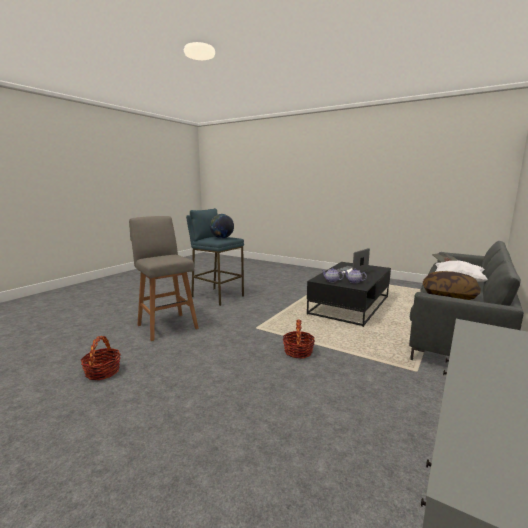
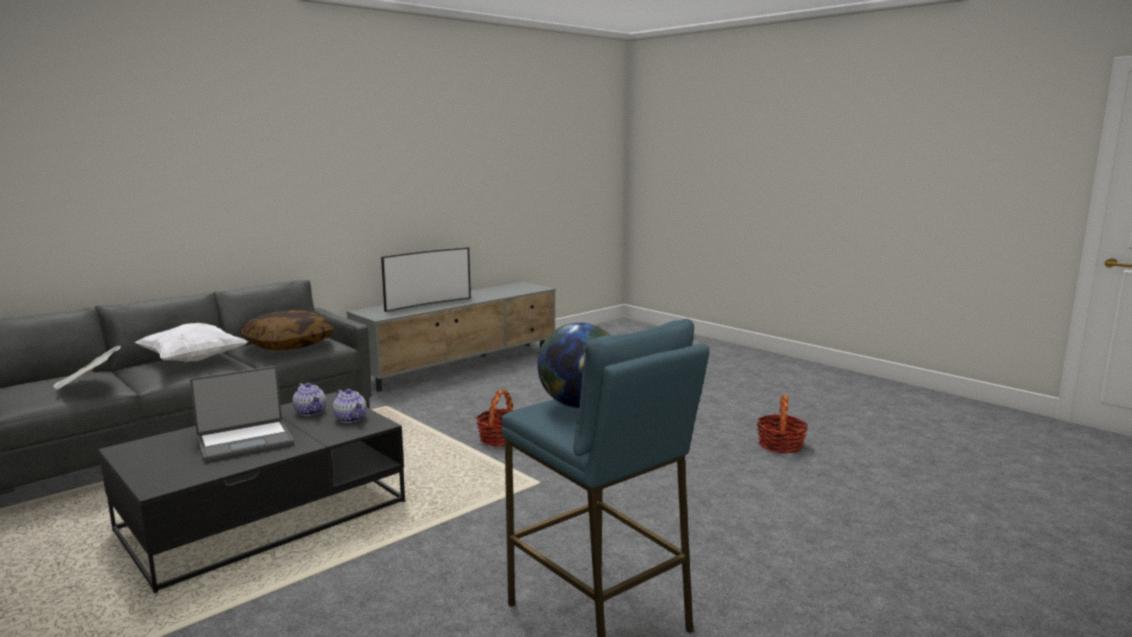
camera: 165 degrees left, 0 degrees up
grey stool [129,216,199,341] -> none
none -> television [381,247,471,312]

